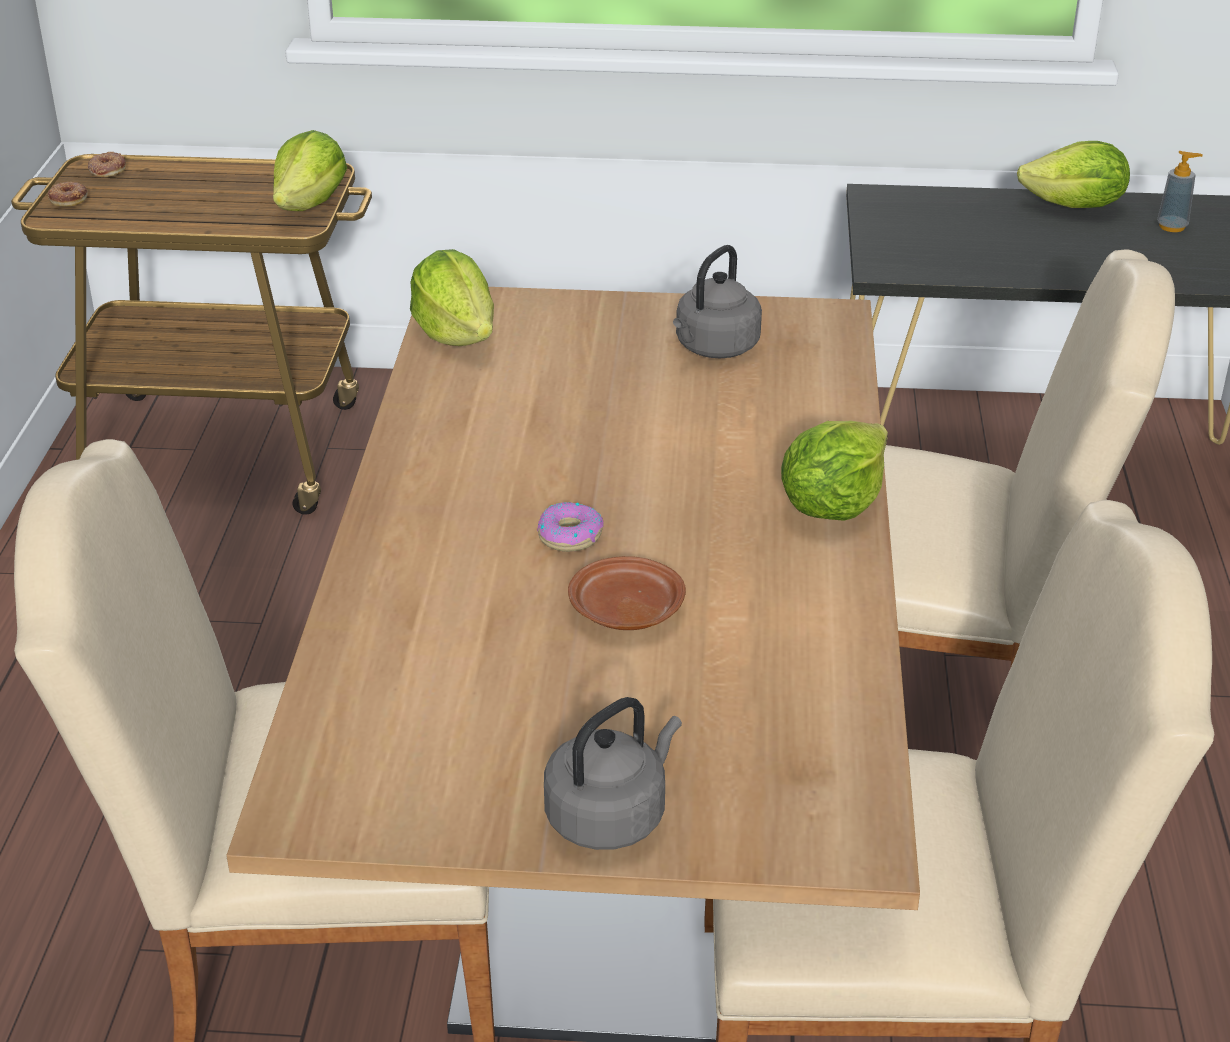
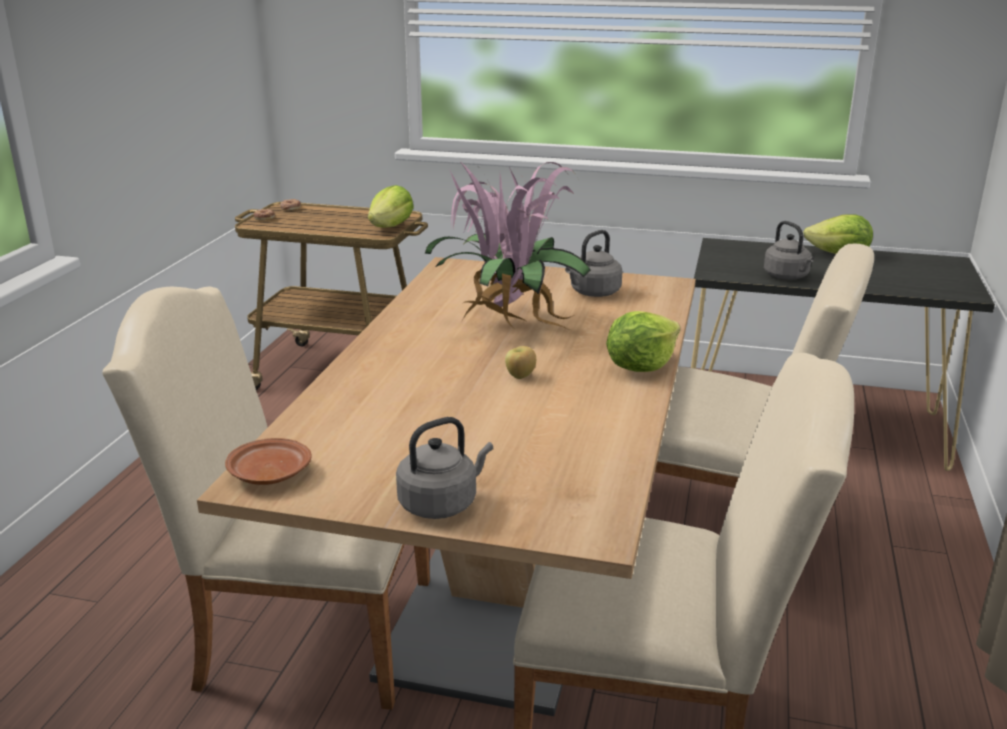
camera: 10 degrees right, 10 degrees down
lettuce [410,249,494,346] -> none
donut [537,502,604,552] -> none
brown plate [568,556,686,630] -> brown plate moved to [225,438,312,485]
soap dispenser [1157,151,1203,232] -> none
none -> potted plant [425,161,591,332]
none -> apple [505,346,536,379]
none -> grey kettle [764,221,814,280]

